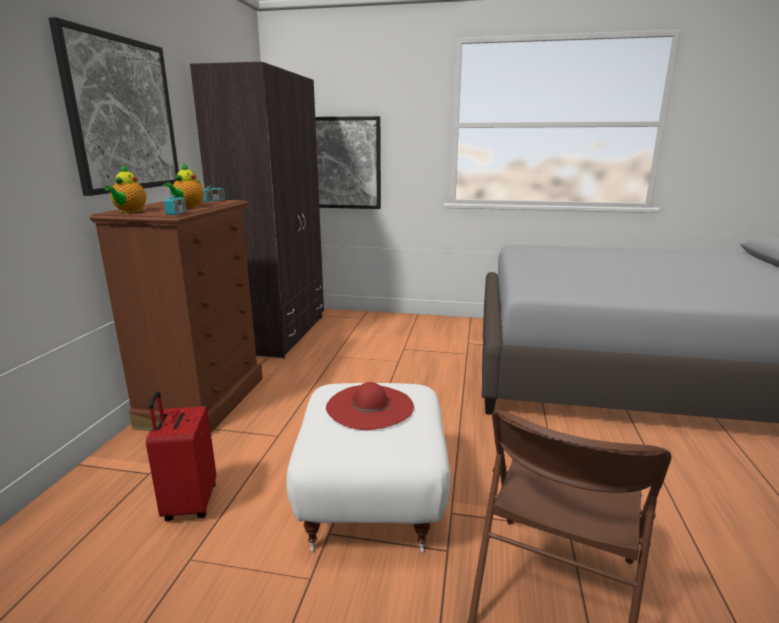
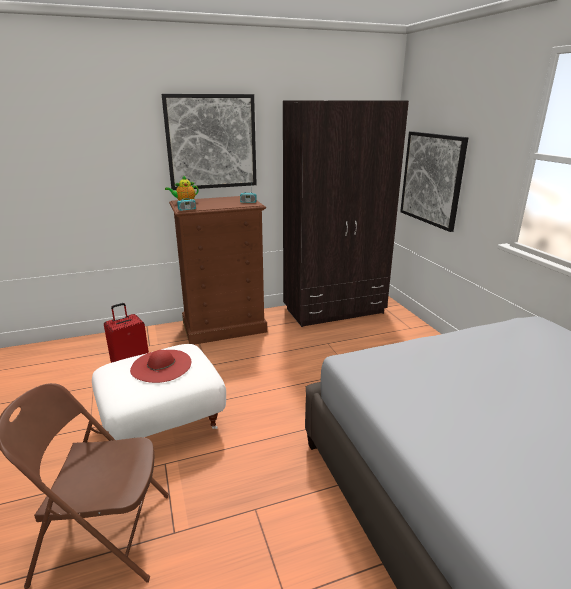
camera: 60 degrees right, 5 degrees up
teapot [163,163,204,208] -> none

